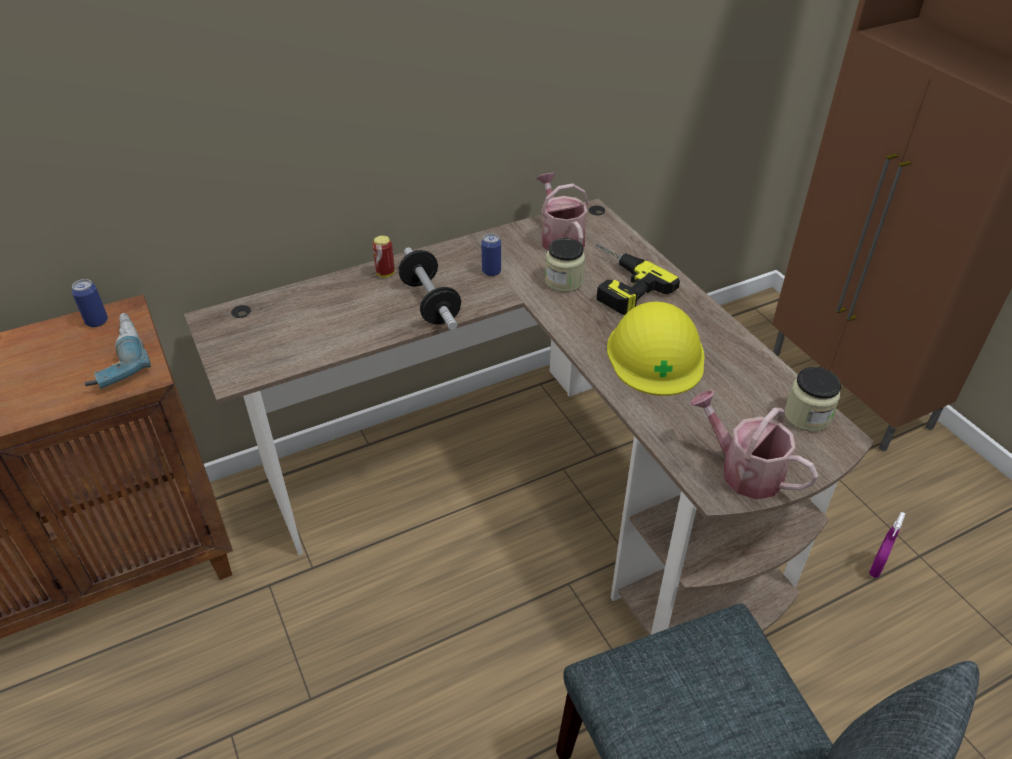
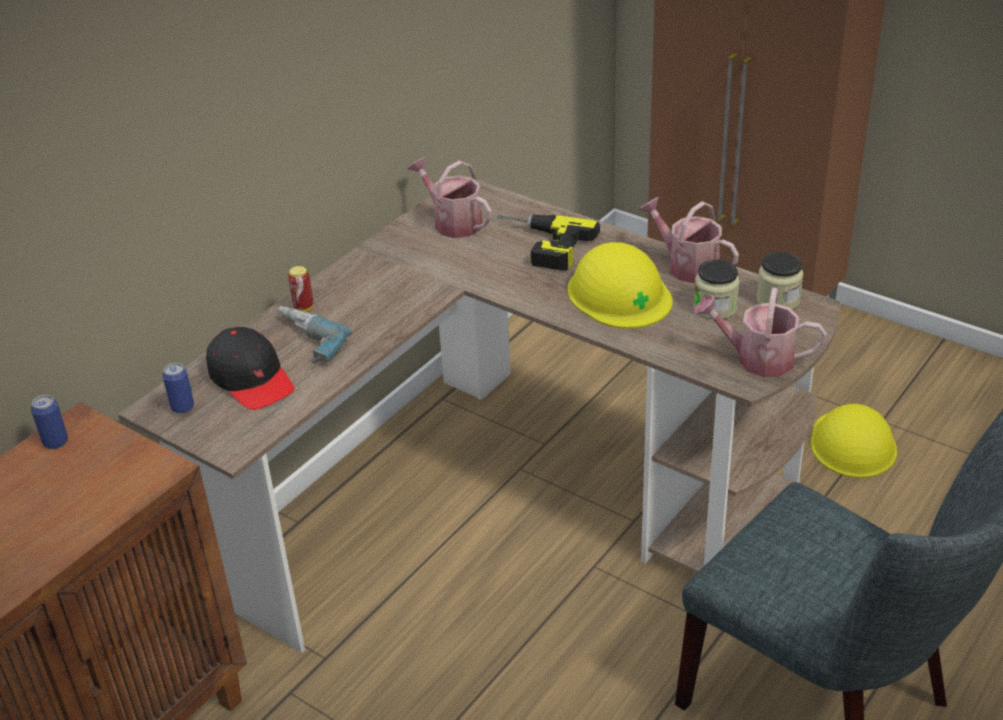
camera: 25 degrees left, 5 degrees down
power drill [85,313,151,389] -> power drill moved to [278,306,352,364]
dumbbell [398,247,461,330] -> none
can [481,233,501,276] -> can moved to [162,363,194,414]
jar [545,238,585,292] -> jar moved to [694,260,740,319]
purple spray bottle [869,512,905,578] -> yellow hard hat [811,404,897,478]
none -> black cap [206,327,294,410]
none -> watering can [639,197,739,283]

